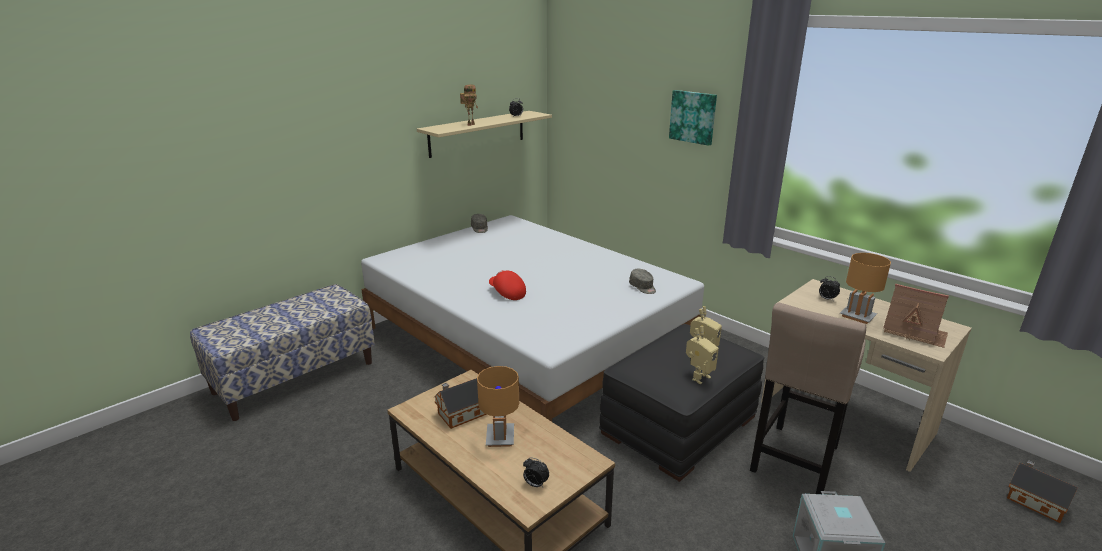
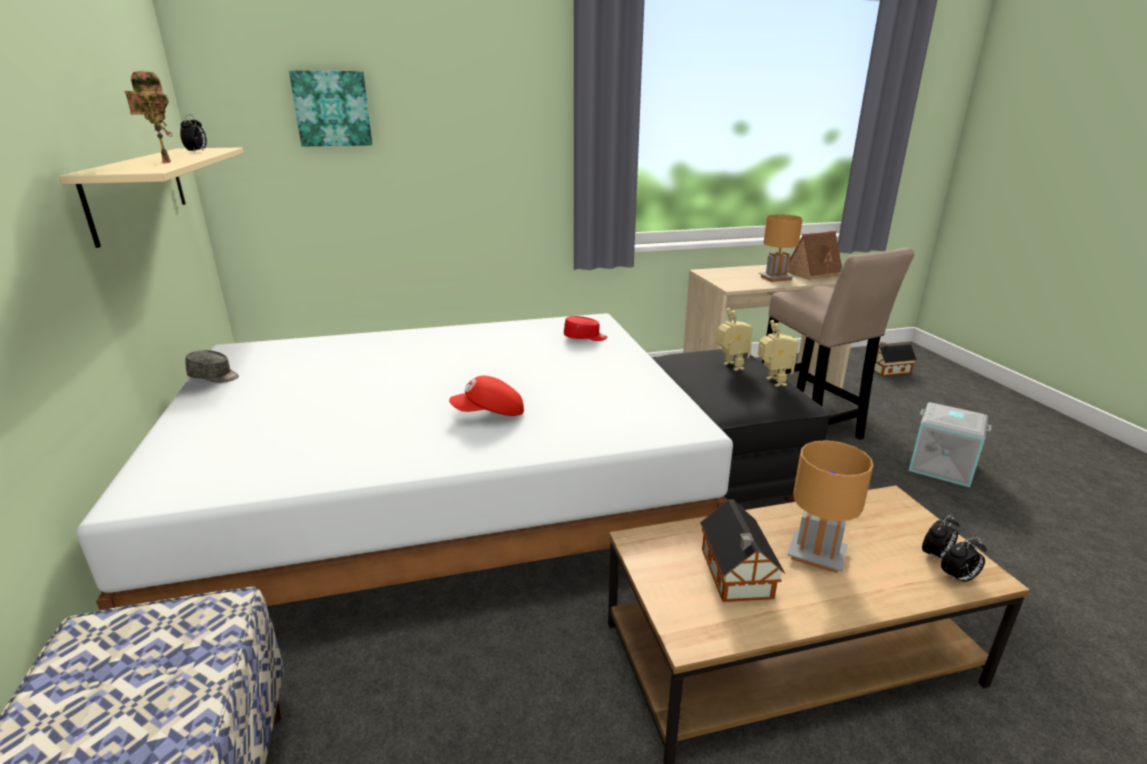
camera: 60 degrees left, 0 degrees up
grey cap [629,269,656,294] -> red cap [564,316,607,341]
picture [669,90,717,146] -> picture moved to [289,70,373,146]
alarm clock [819,276,840,302] -> alarm clock moved to [941,537,987,582]

